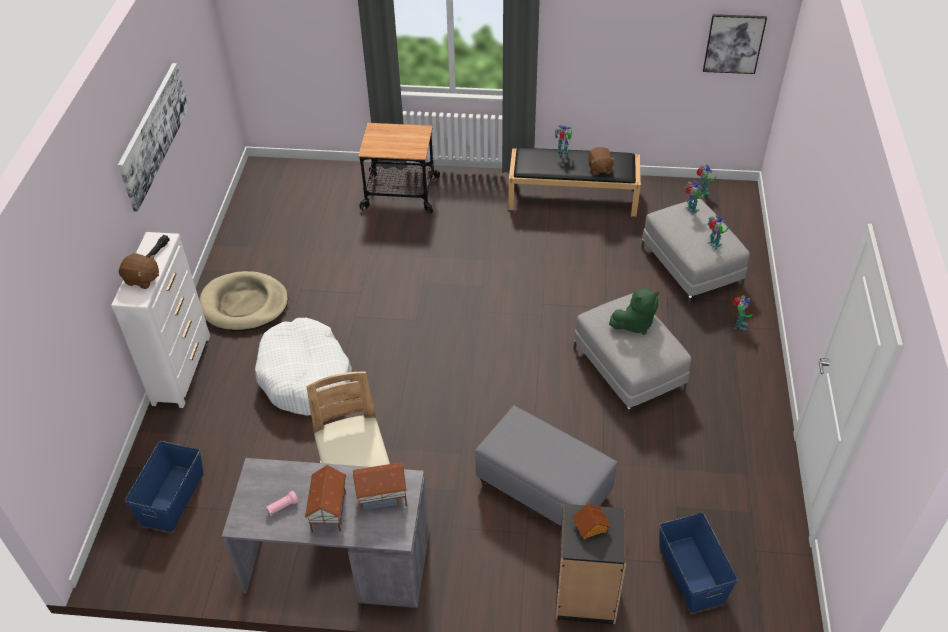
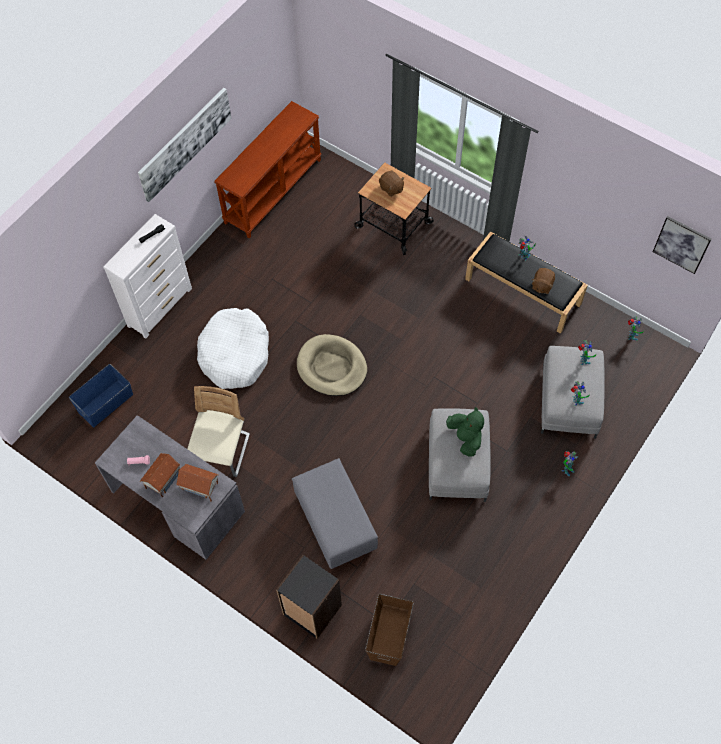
camera: 30 degrees right, 15 degrees up
brown plush toy [119,253,159,289] -> brown plush toy moved to [379,171,404,197]
beige dog bed [199,271,288,331] -> beige dog bed moved to [297,334,367,396]
toy house [572,503,611,540] -> none
green plush toy [609,288,659,335] -> green plush toy turned 120 degrees counterclockwise [446,407,484,457]
blue storage box [659,512,738,613] -> brown storage box [365,594,414,666]
none -> brown console table [214,101,322,238]

